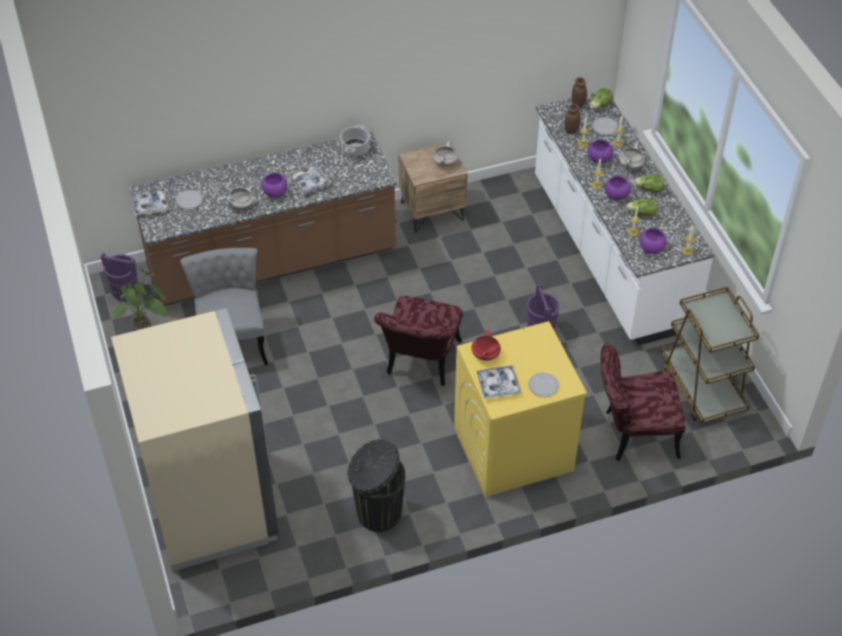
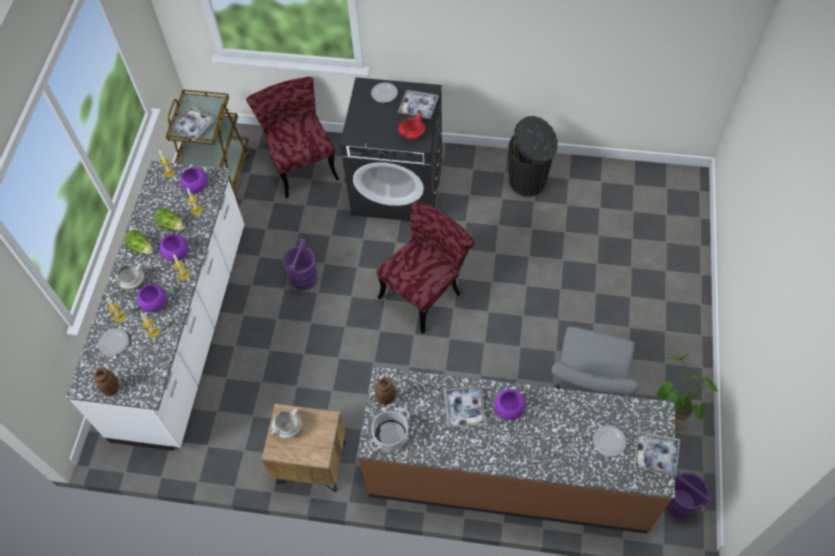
camera: 150 degrees left, 10 degrees up
beige fridge [111,308,279,572] -> none
white cooking pot [227,186,254,210] -> none
yellow washing machine [454,321,587,497] -> black washing machine [340,77,442,221]
brown jar [564,104,581,134] -> brown jar moved to [375,378,396,405]
lettuce [590,88,613,109] -> none
red chair [601,344,686,461] -> red chair turned 135 degrees counterclockwise [246,77,340,198]
none -> tray [171,106,214,140]

